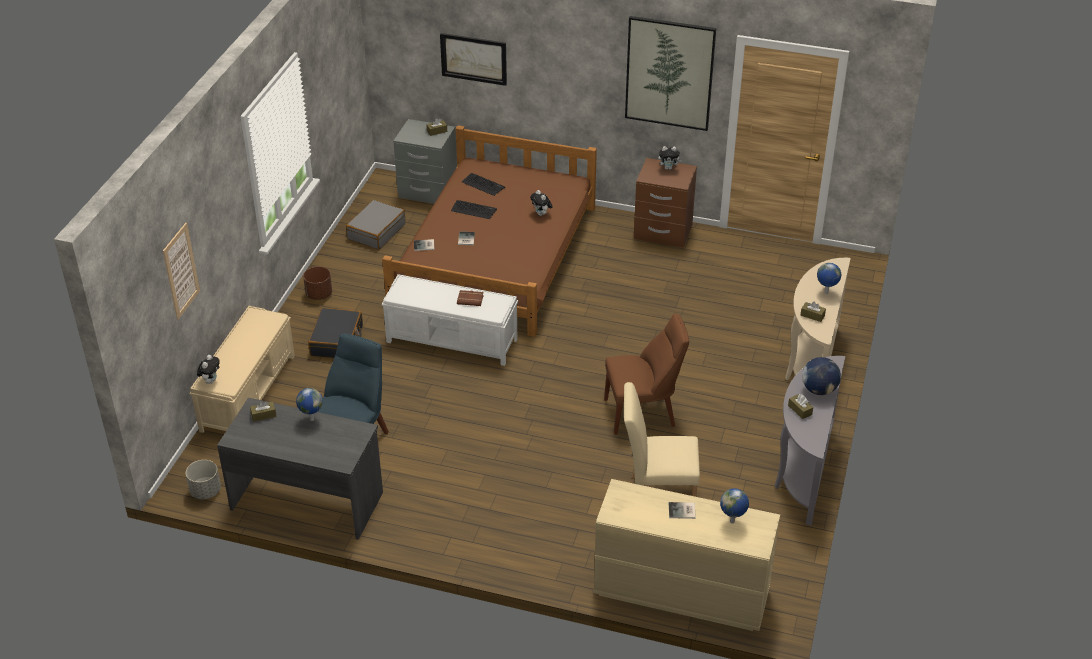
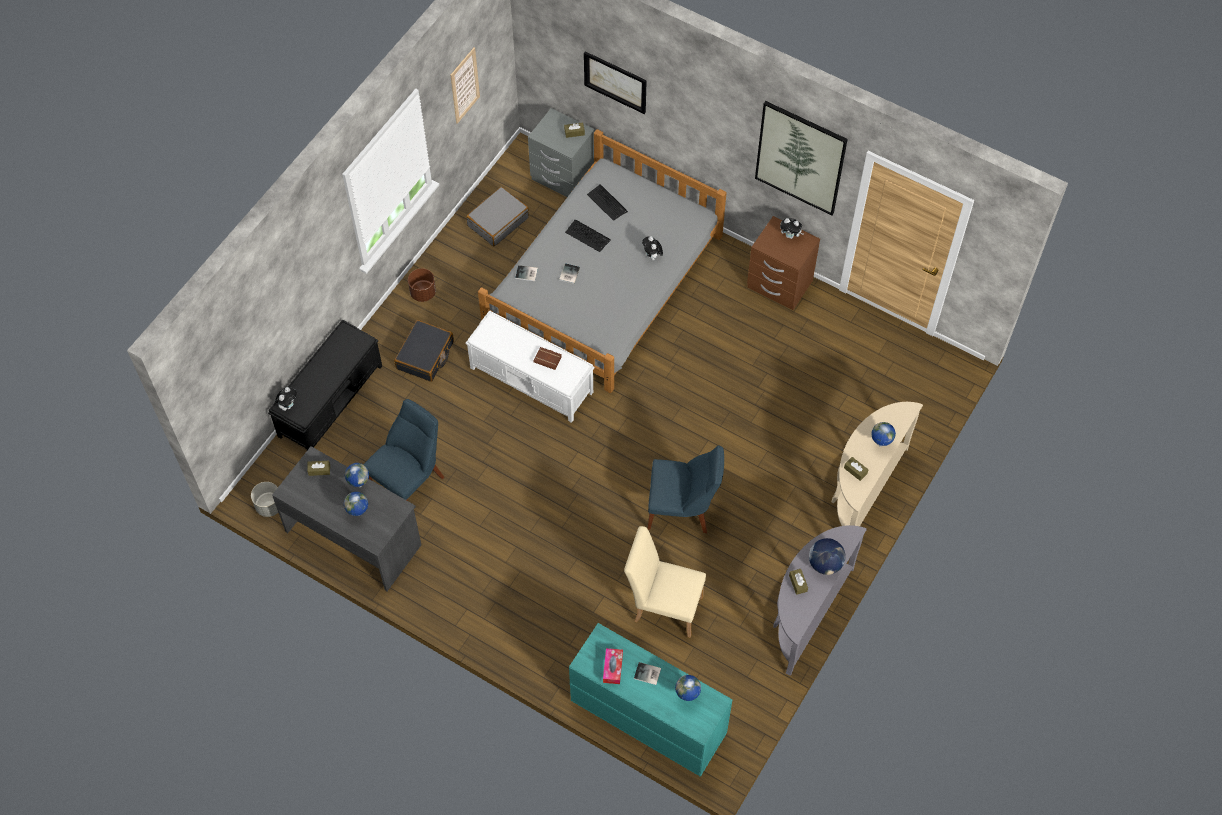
camera: 15 degrees right, 20 degrees up
picture [163,223,200,320] -> picture moved to [451,47,480,124]
beige bench [189,306,295,433] -> black bench [268,320,382,450]
brown bed [382,125,597,337] -> grey bed [478,129,727,393]
beige dresser [593,479,780,631] -> turquoise dresser [569,623,733,777]
brown chair [604,313,689,435] -> blue chair [647,445,724,533]
none -> globe [344,492,368,516]
none -> tissue box [603,648,623,684]

